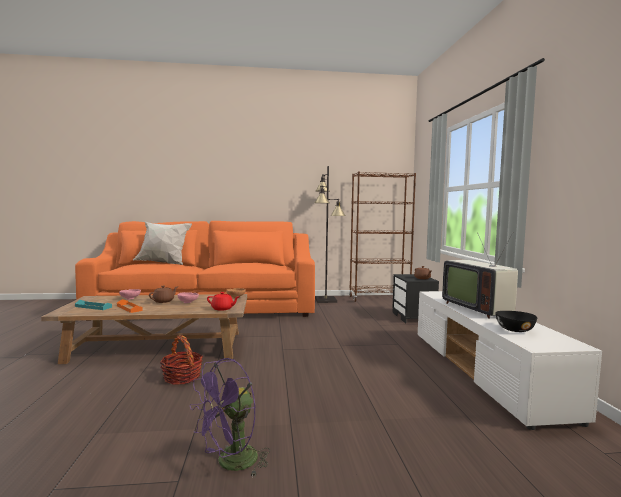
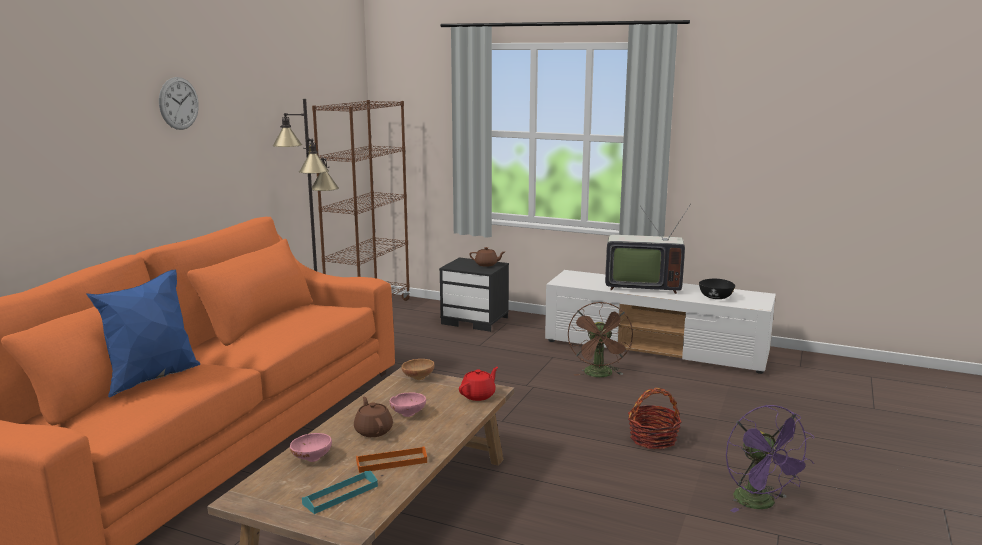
camera: 60 degrees left, 10 degrees up
white pillow [133,221,192,265] -> blue pillow [86,270,200,398]
basket [160,336,203,385] -> basket moved to [628,388,682,449]
none -> wall clock [159,77,199,130]
none -> brown fan [568,302,633,377]

